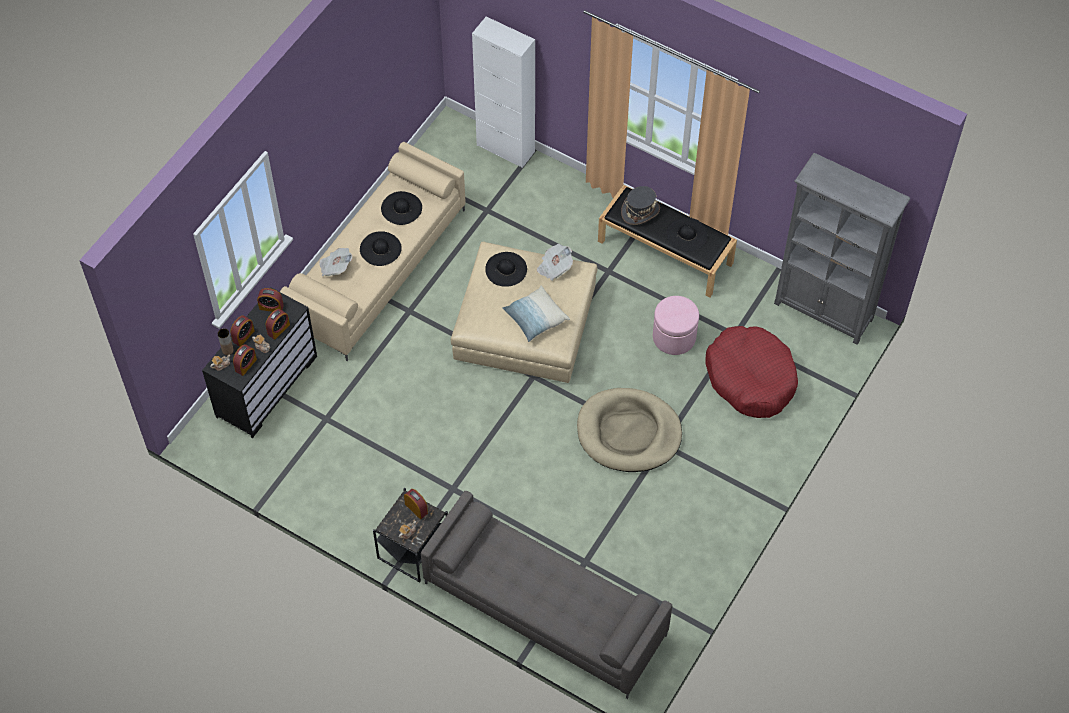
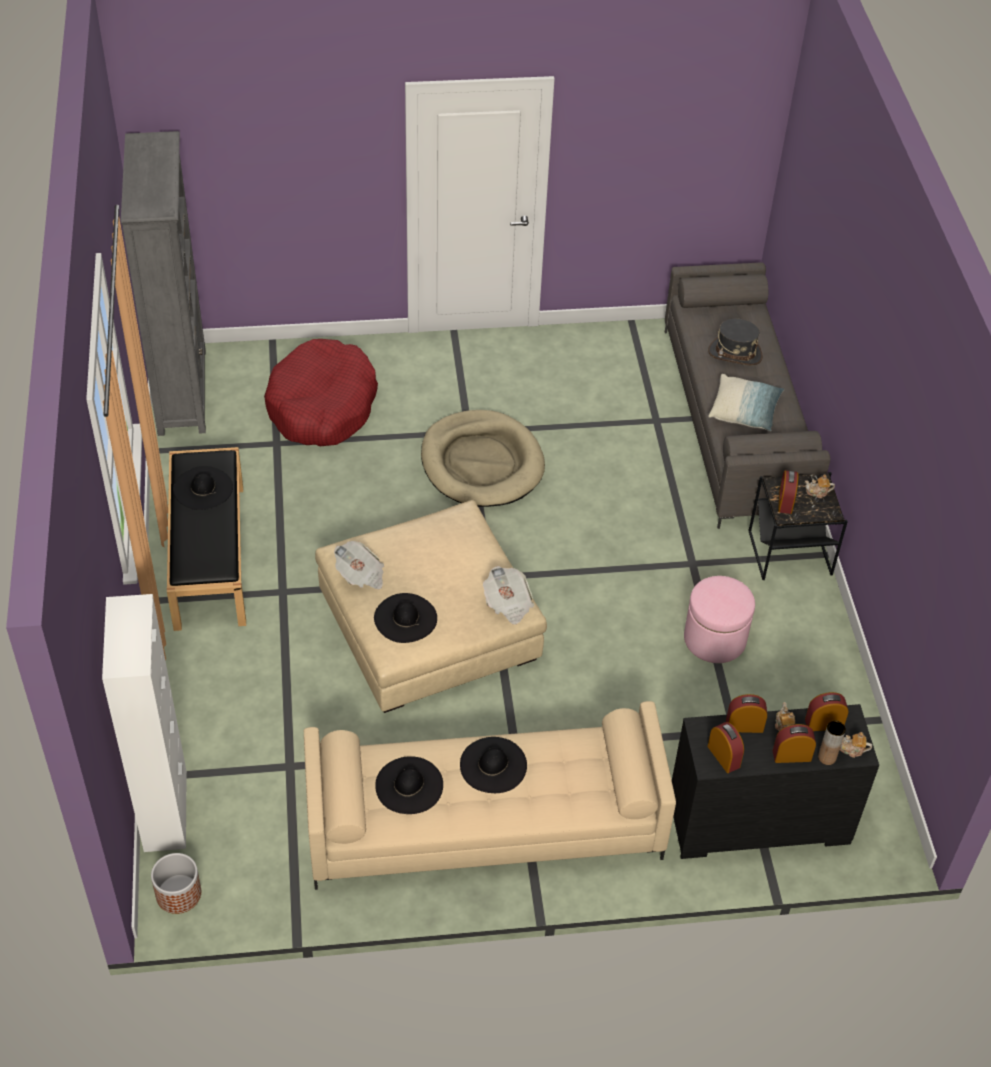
camera: 130 degrees left, 10 degrees down
newspaper [319,248,352,276] -> newspaper moved to [483,566,534,625]
pillow [502,286,570,342] -> pillow moved to [708,374,785,431]
grey hat [621,186,660,225] -> grey hat moved to [708,319,763,366]
pink ottoman [653,296,699,355] -> pink ottoman moved to [684,576,755,663]
none -> planter [151,853,201,914]

